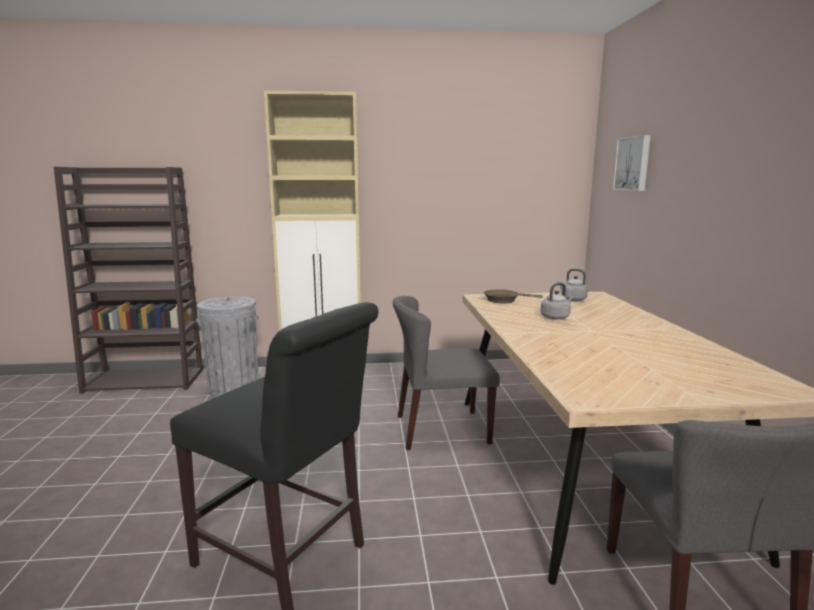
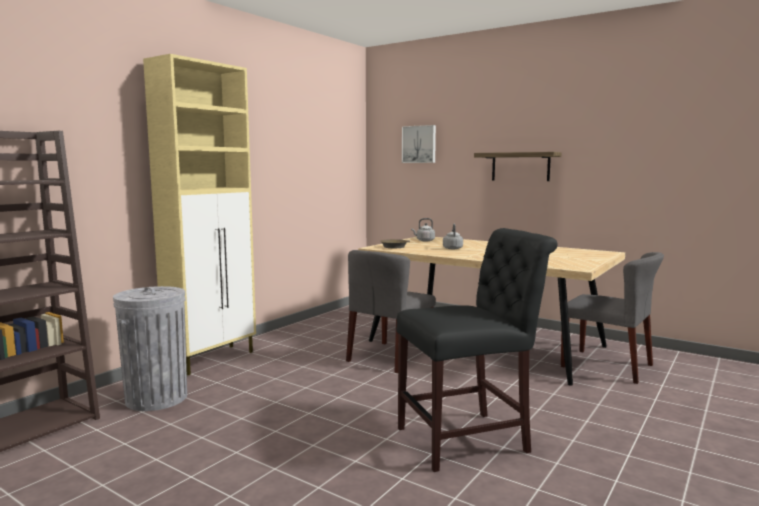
camera: 50 degrees left, 5 degrees down
none -> shelf [474,152,562,181]

